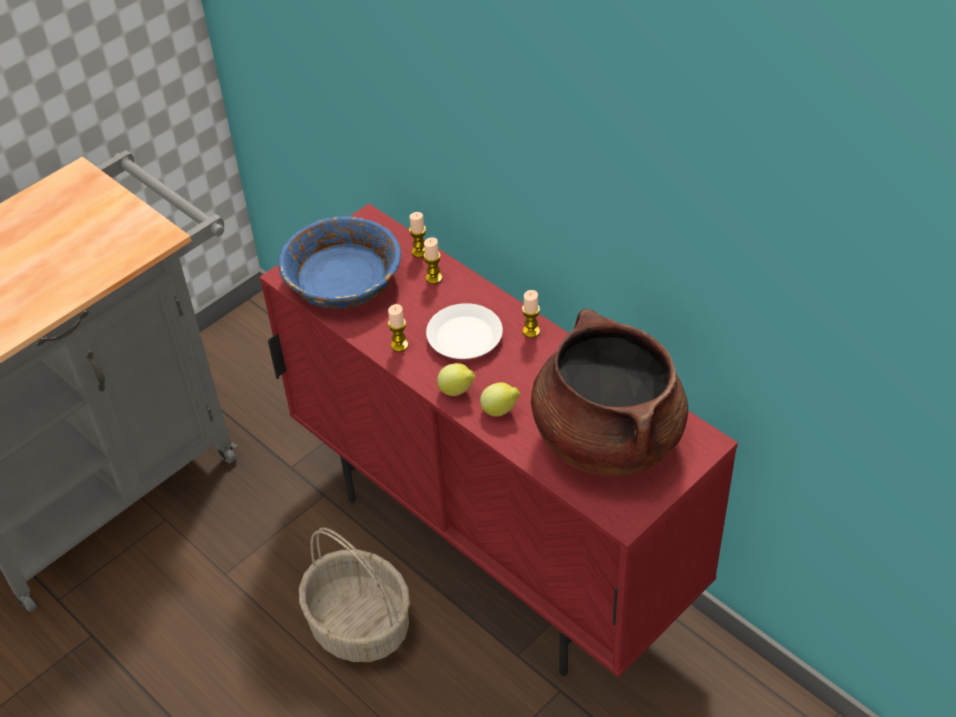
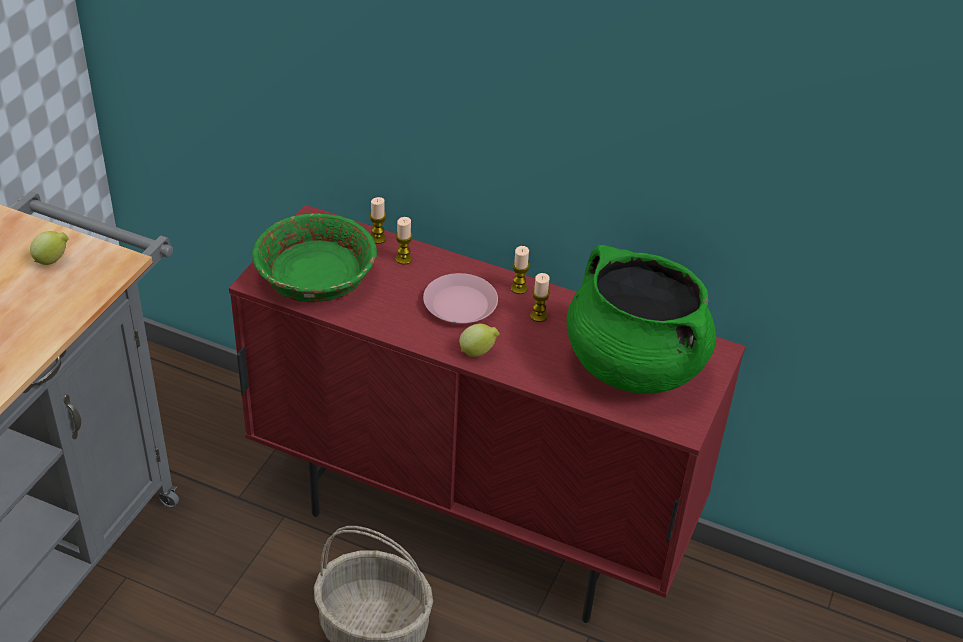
camera: 25 degrees left, 5 degrees down
blue bowl [278,216,401,309] -> green bowl [252,213,377,302]
candle [388,304,408,352] -> candle moved to [530,273,550,322]
white plate [426,303,503,359] -> pink plate [423,273,498,324]
lemon [480,382,521,417] -> lemon moved to [30,231,69,265]
brown cooking pot [531,308,688,476] -> green cooking pot [566,245,716,393]

